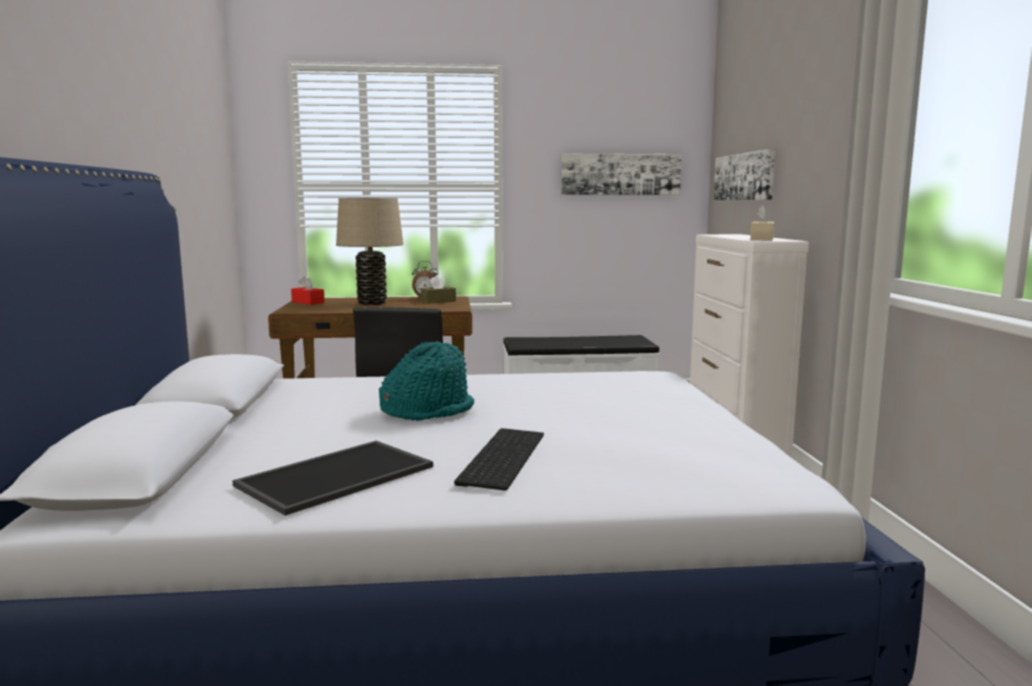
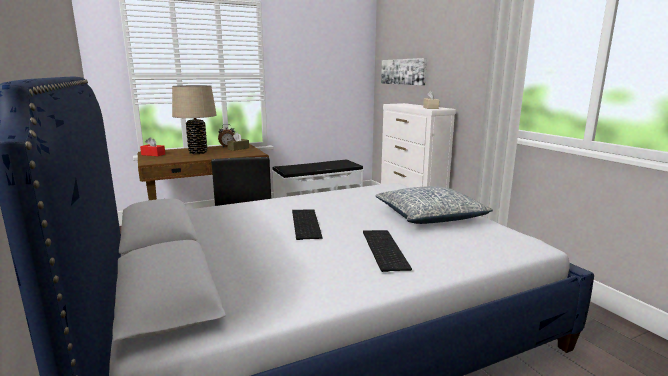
camera: 20 degrees left, 5 degrees up
tray [232,441,433,516] -> none
turquoise hat [379,341,474,421] -> keyboard [292,209,323,240]
picture [561,153,682,195] -> none
none -> pillow [375,186,493,224]

